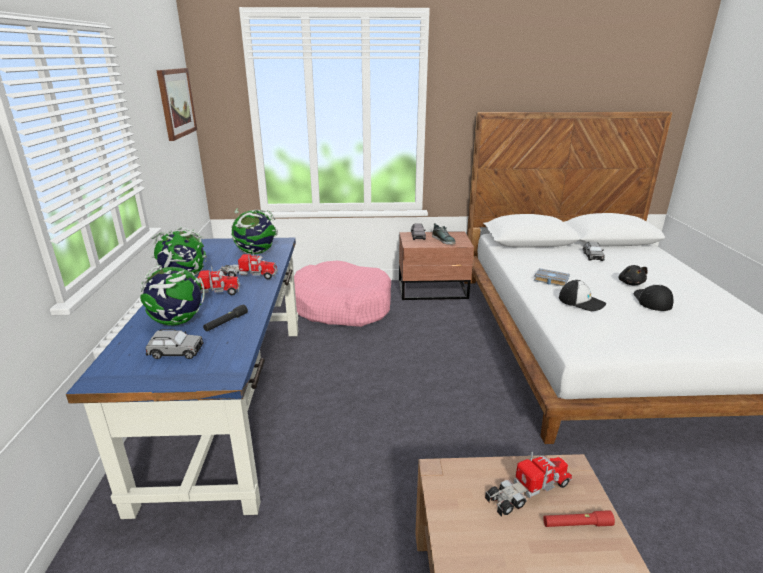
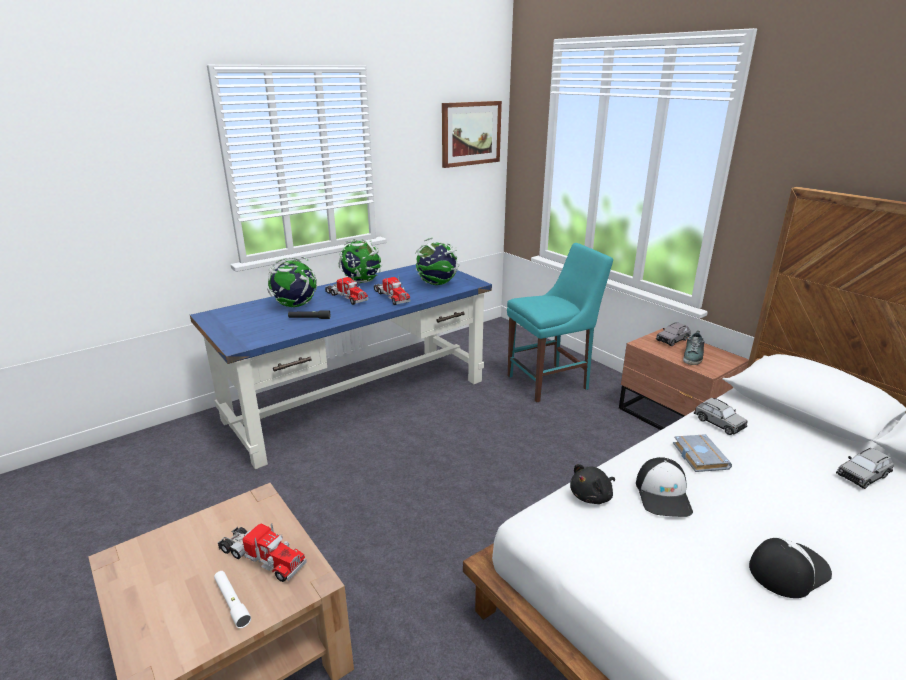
camera: 55 degrees right, 0 degrees up
grey toy car [146,329,204,359] -> grey toy car moved to [694,398,748,435]
pink dog bed [294,260,391,327] -> turquoise chair [507,243,613,402]
red flashlight [543,510,615,527] -> white flashlight [214,571,251,628]
black plush toy [618,265,648,285] -> black plush toy moved to [570,464,615,504]

